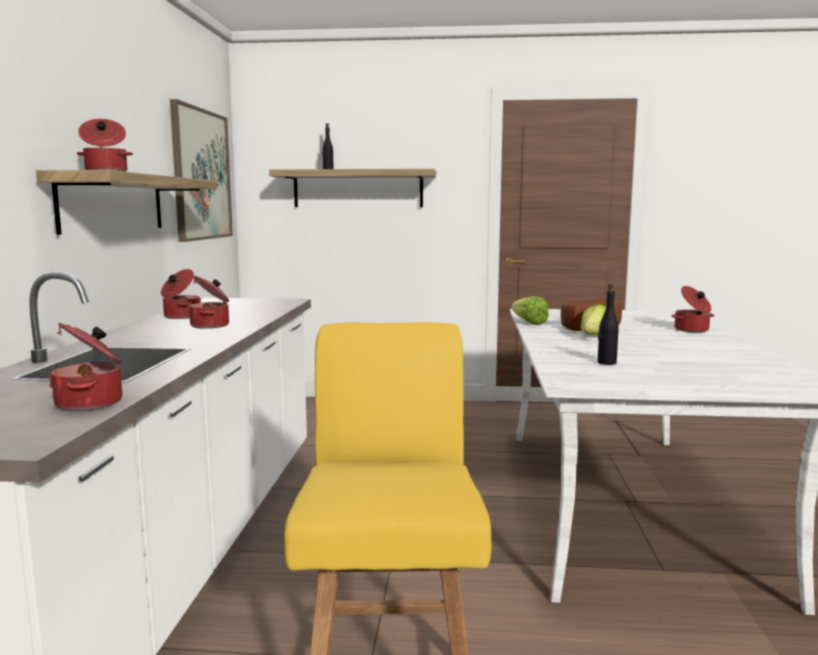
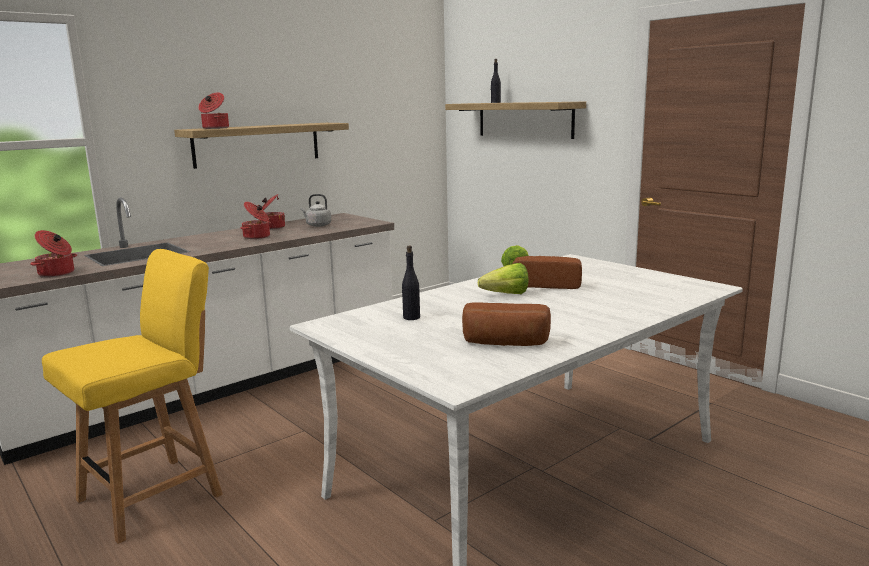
camera: 45 degrees right, 5 degrees up
picture [170,99,233,242] -> none
cooking pot [671,286,714,332] -> none
none -> grey kettle [300,194,331,227]
none -> bread [462,302,551,346]

